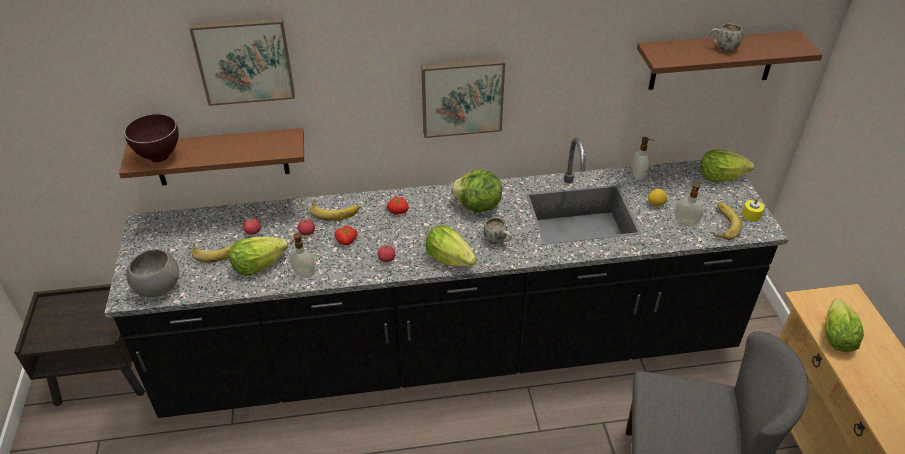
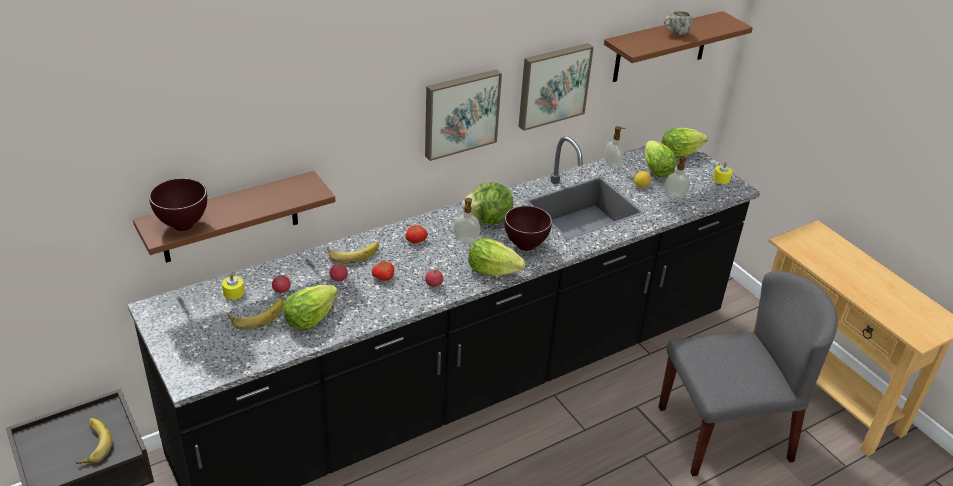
camera: 25 degrees left, 5 degrees down
grey bowl [126,249,179,298] -> none
picture [189,17,295,106] -> picture moved to [518,43,594,131]
soap dispenser [289,233,315,278] -> soap dispenser moved to [453,198,480,243]
white mug [483,217,512,244] -> brown bowl [504,206,552,251]
banana [713,203,742,240] -> banana moved to [76,418,112,464]
lettuce [825,299,864,352] -> lettuce moved to [645,140,676,177]
none -> yellow candle [222,274,244,300]

